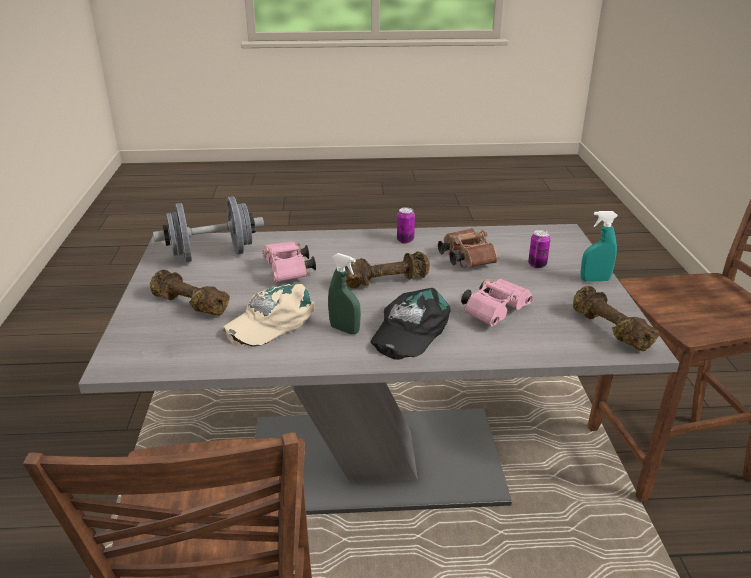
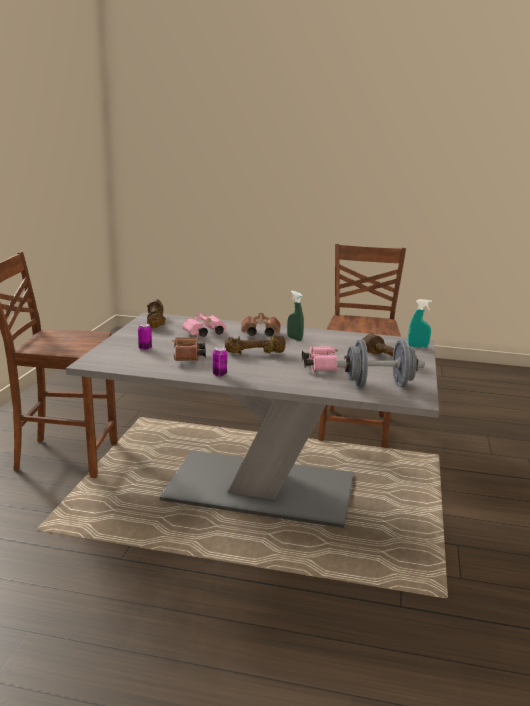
camera: 165 degrees left, 10 degrees down
beige cap [223,284,315,347] -> none
black cap [371,288,451,360] -> brown binoculars [241,313,281,337]
turquoise spray bottle [580,211,618,282] -> turquoise spray bottle moved to [408,299,432,348]

